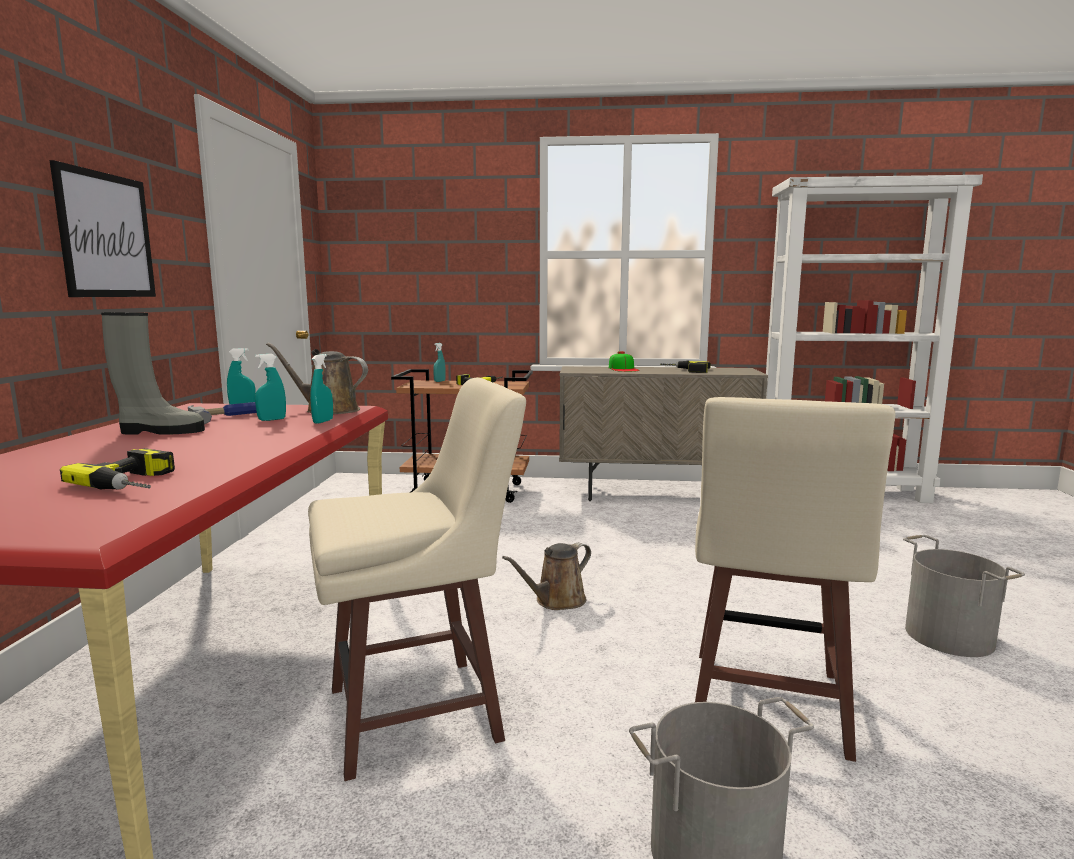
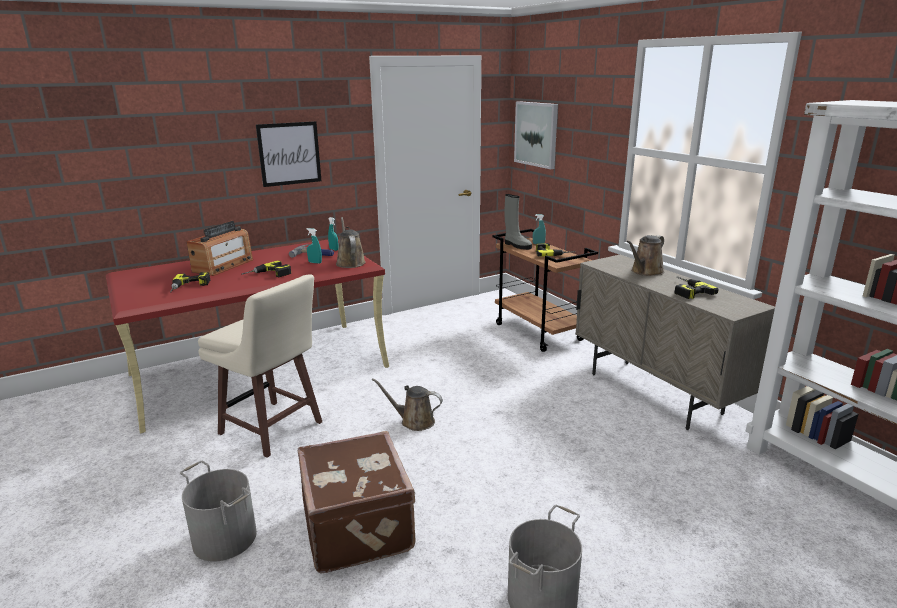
camera: 55 degrees right, 10 degrees up
grey boot [101,312,205,435] -> grey boot moved to [505,194,532,250]
turquoise spray bottle [310,354,333,424] -> none
cap [609,351,640,372] -> brown watering can [627,235,664,276]
beige stool [695,397,895,762] -> brown suitcase [298,431,416,574]
none -> radio [186,221,253,276]
none -> power drill [241,261,291,277]
none -> picture [514,101,558,169]

